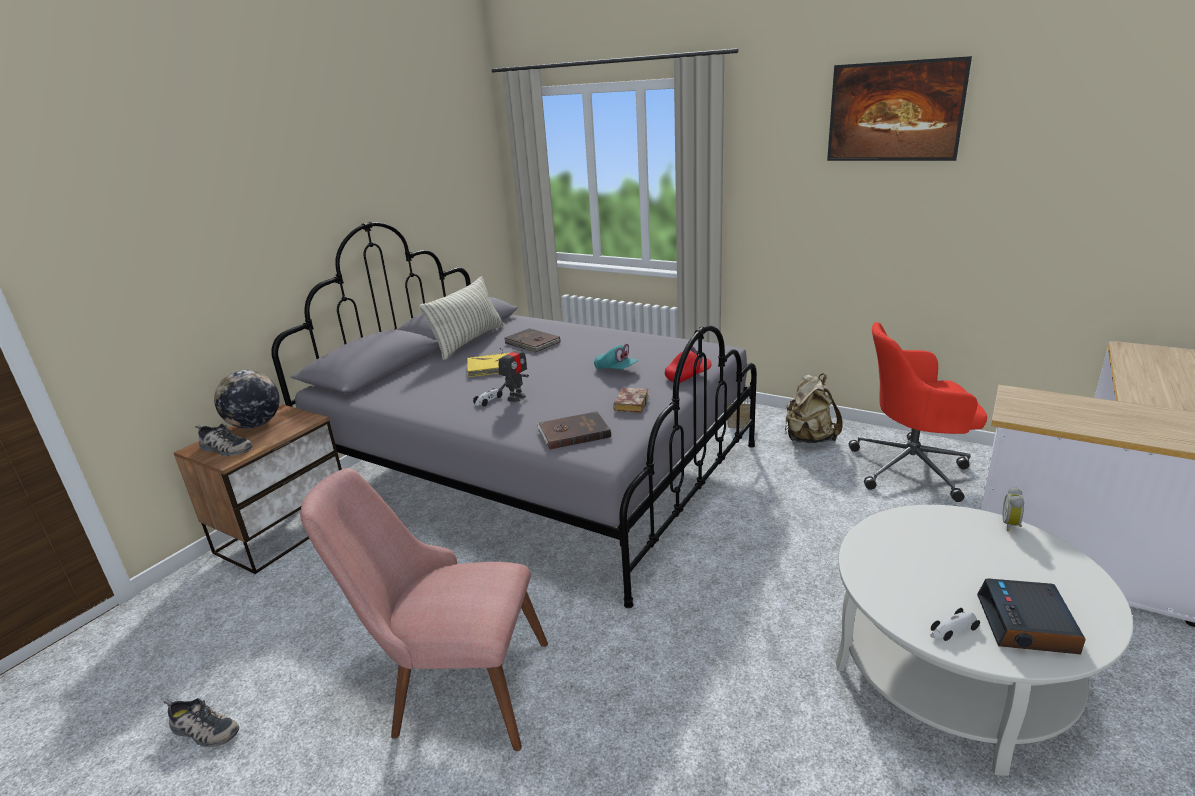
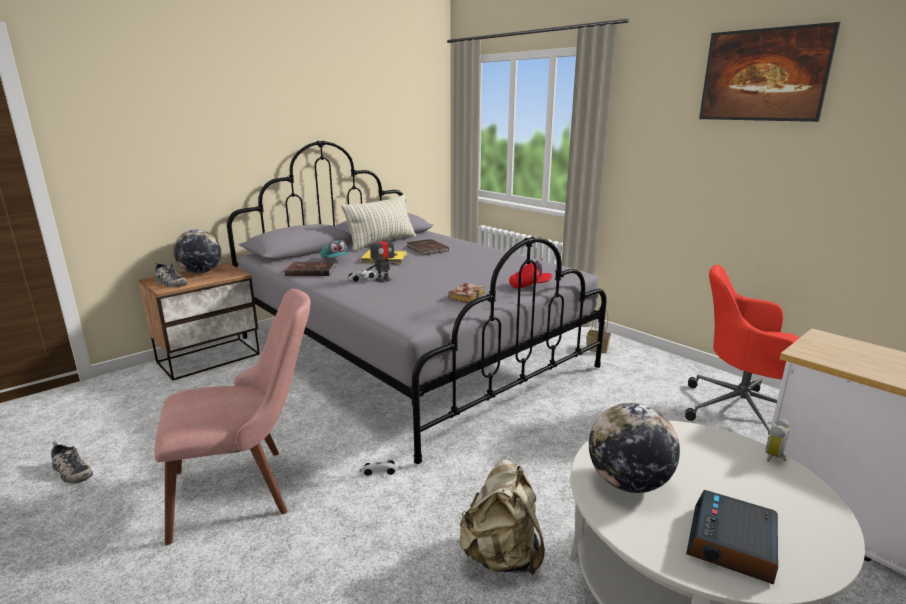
camera: 15 degrees right, 5 degrees down
pink chair [300,468,548,751] -> pink chair turned 135 degrees clockwise [155,289,310,545]
brown book [537,411,611,449] -> brown book moved to [284,262,336,276]
turquoise cap [594,344,638,369] -> turquoise cap moved to [321,240,350,258]
beige backpack [785,374,843,443] -> beige backpack moved to [459,459,545,575]
toy car [930,608,980,641] -> toy car moved to [360,460,398,476]
none -> globe [589,403,680,493]

